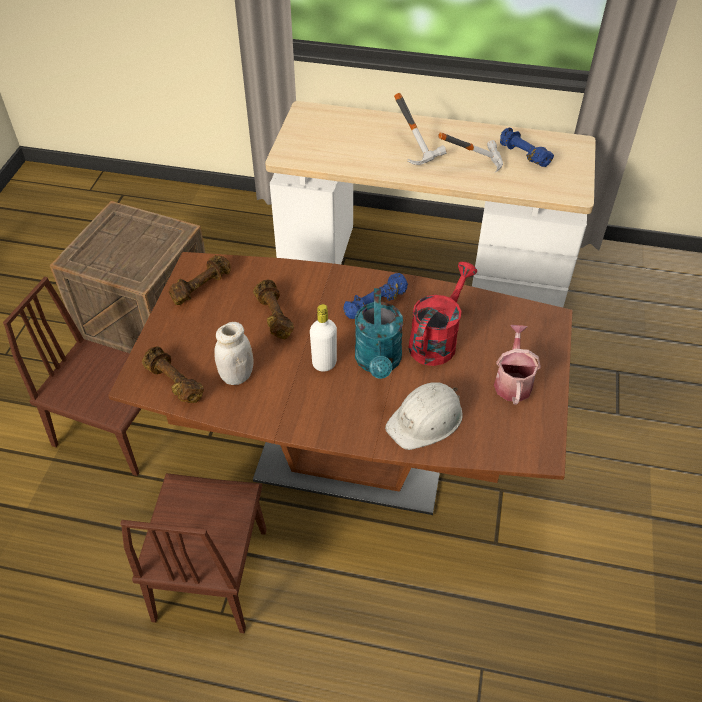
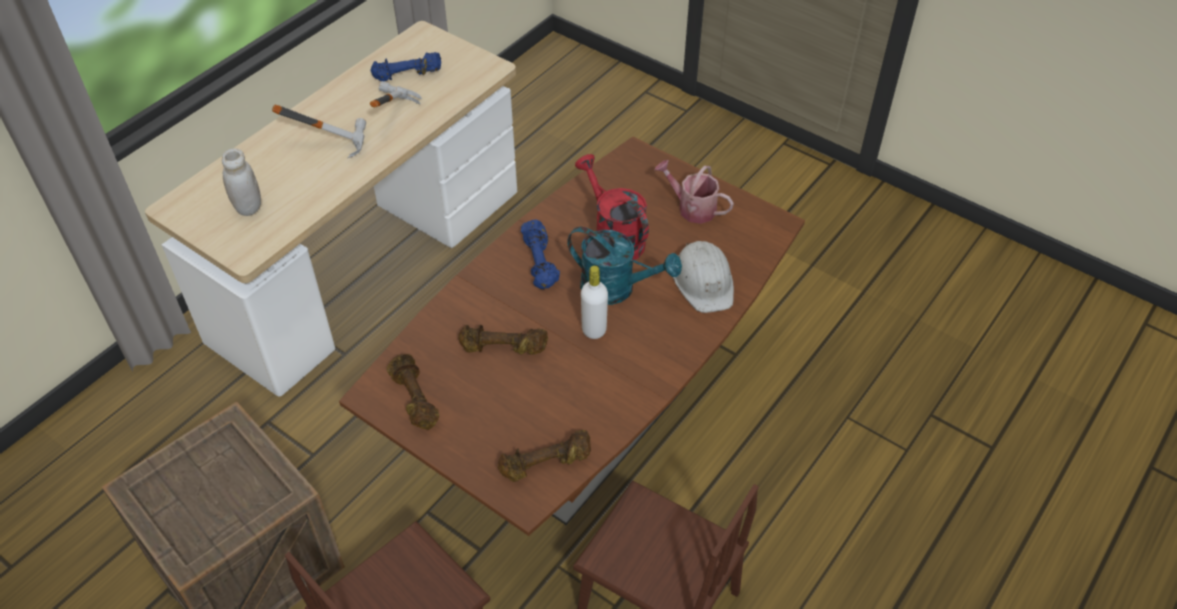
camera: 65 degrees left, 0 degrees up
white jar [214,322,254,385] -> white jar moved to [222,148,261,216]

